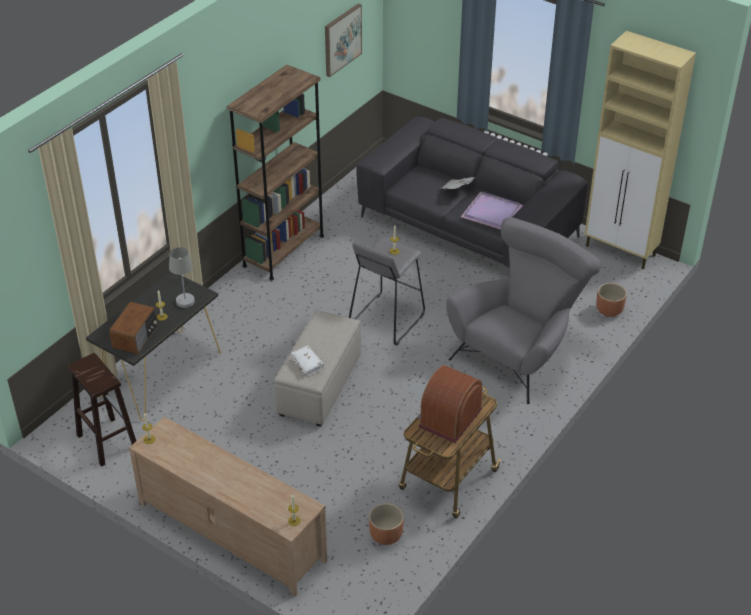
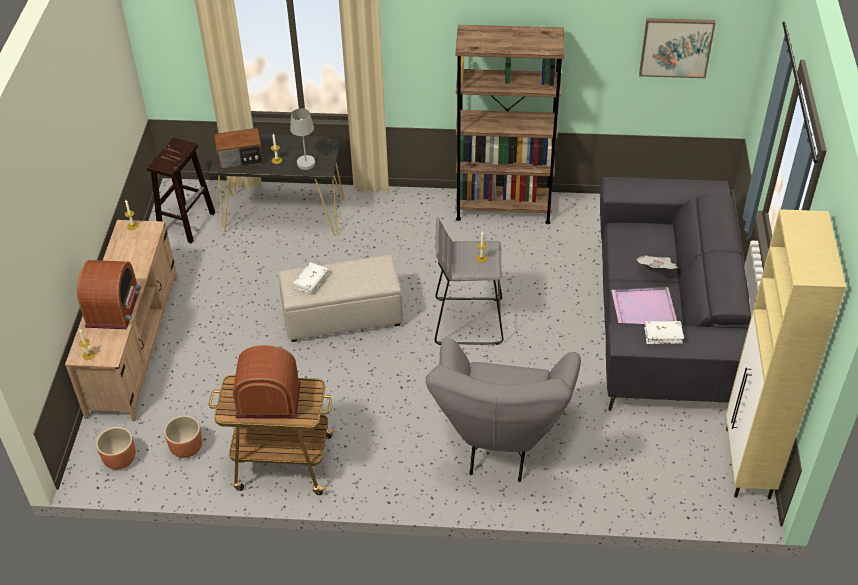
camera: 60 degrees right, 5 degrees up
grey armchair [446,217,601,404] -> grey armchair turned 90 degrees clockwise [426,338,581,482]
brown planter [596,283,627,317] -> brown planter moved to [96,427,136,470]
none -> radio [77,260,141,329]
none -> white book [644,321,684,344]

